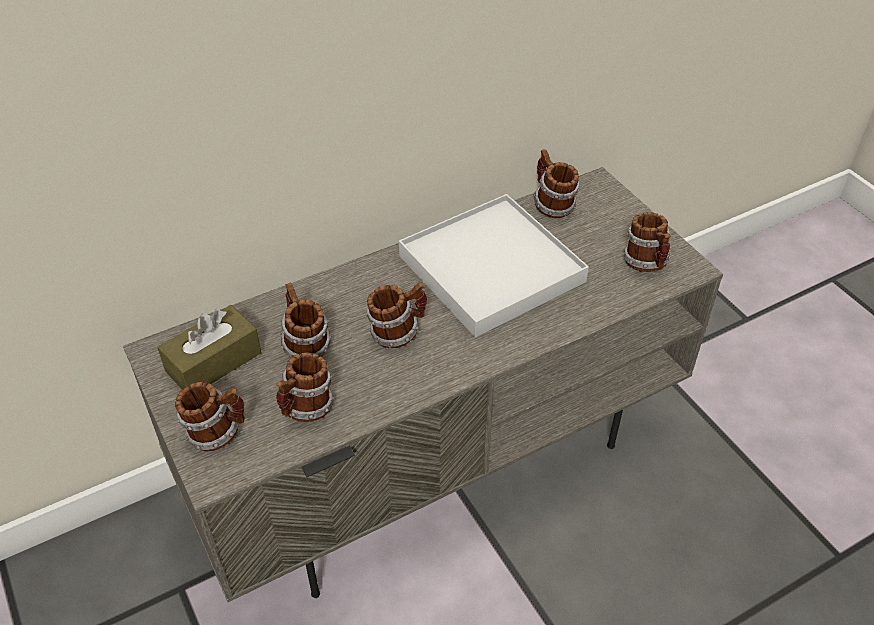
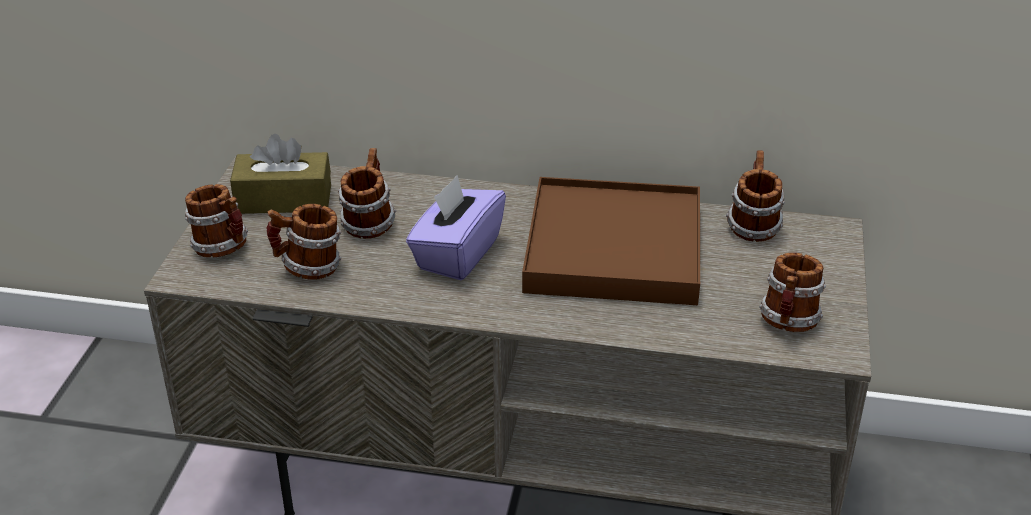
camera: 40 degrees right, 10 degrees down
mug [366,282,427,348] -> purple tissue box [406,175,506,280]
white tray [399,194,589,337] -> brown tray [522,177,700,305]

